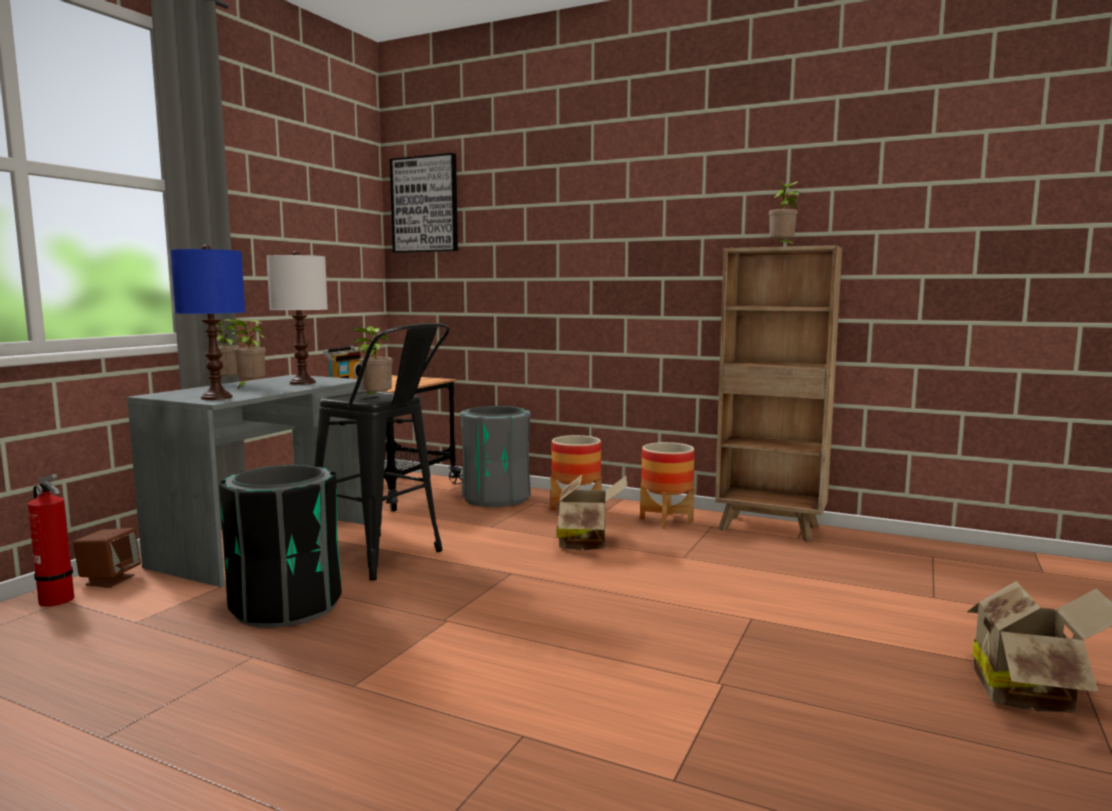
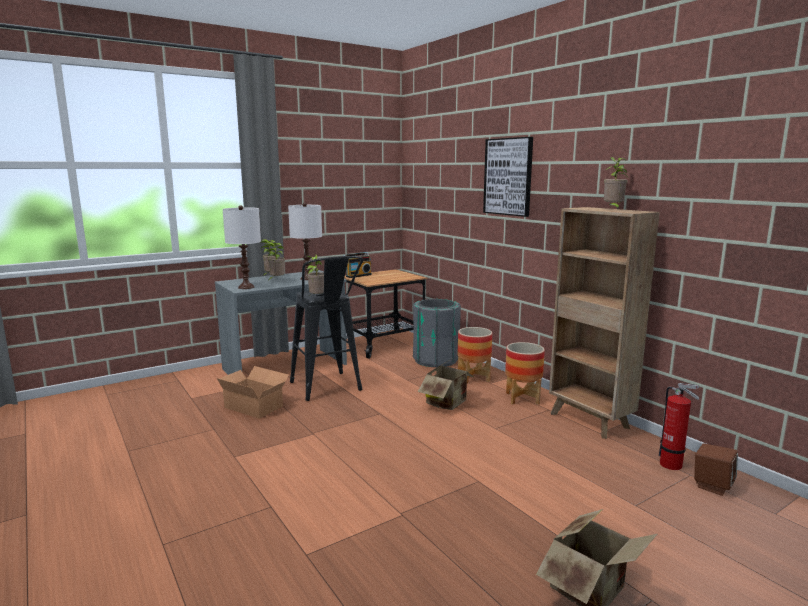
camera: 30 degrees right, 5 degrees up
fire extinguisher [28,474,74,607] -> fire extinguisher moved to [659,383,699,470]
brown speaker [73,528,141,588] -> brown speaker moved to [694,444,738,496]
blue table lamp [170,245,245,400] -> white table lamp [223,205,261,289]
black trash can [219,465,342,628] -> cardboard box [217,366,289,419]
picture [390,153,458,253] -> picture moved to [483,137,533,217]

